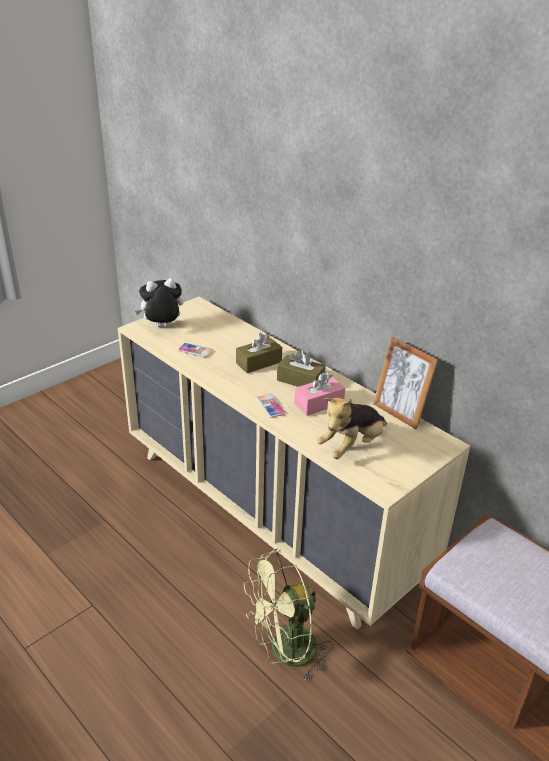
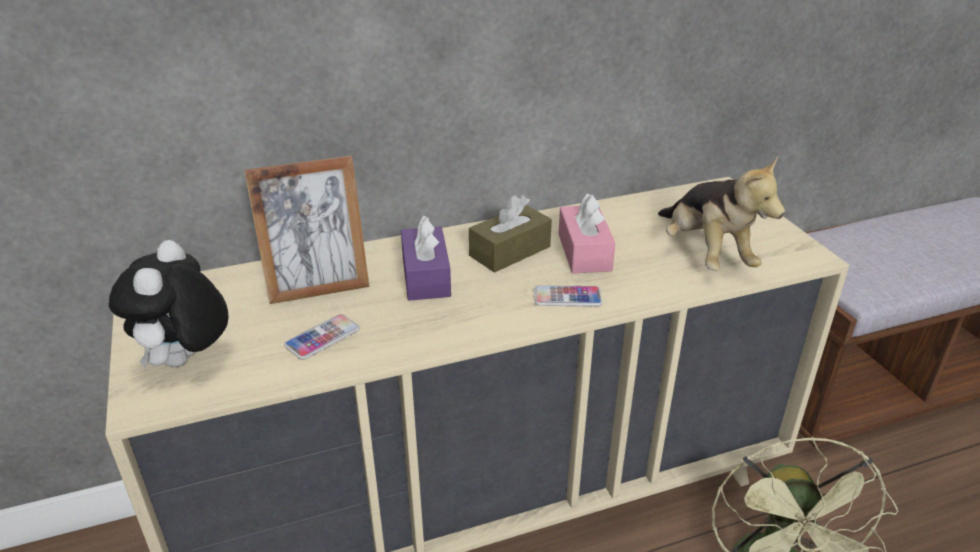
camera: 65 degrees left, 0 degrees up
brown tissue box [236,333,282,373] -> purple tissue box [401,215,451,301]
picture frame [373,336,438,429] -> picture frame moved to [244,156,370,304]

